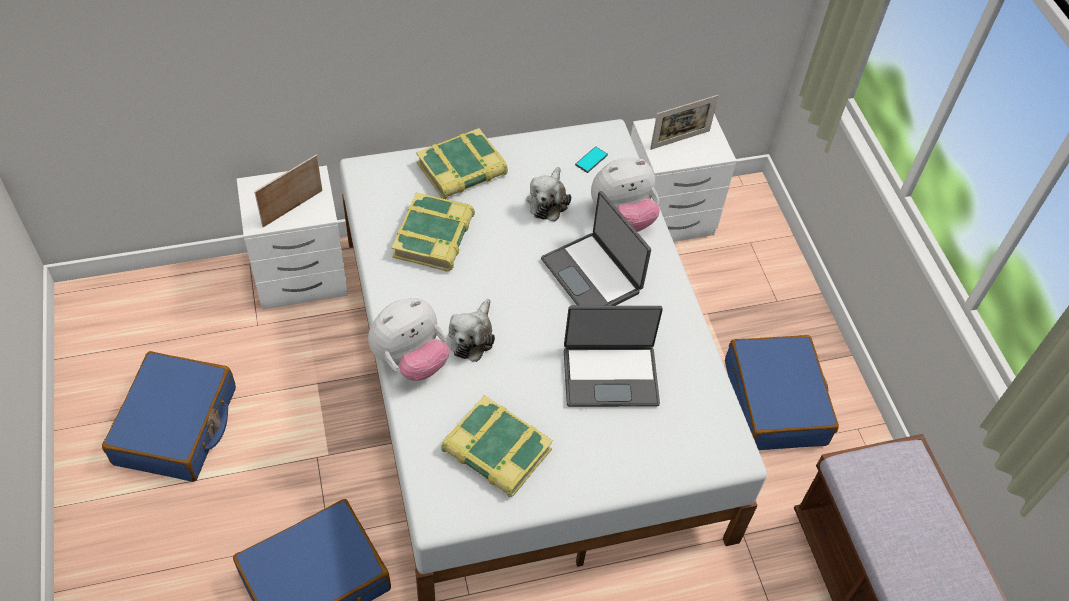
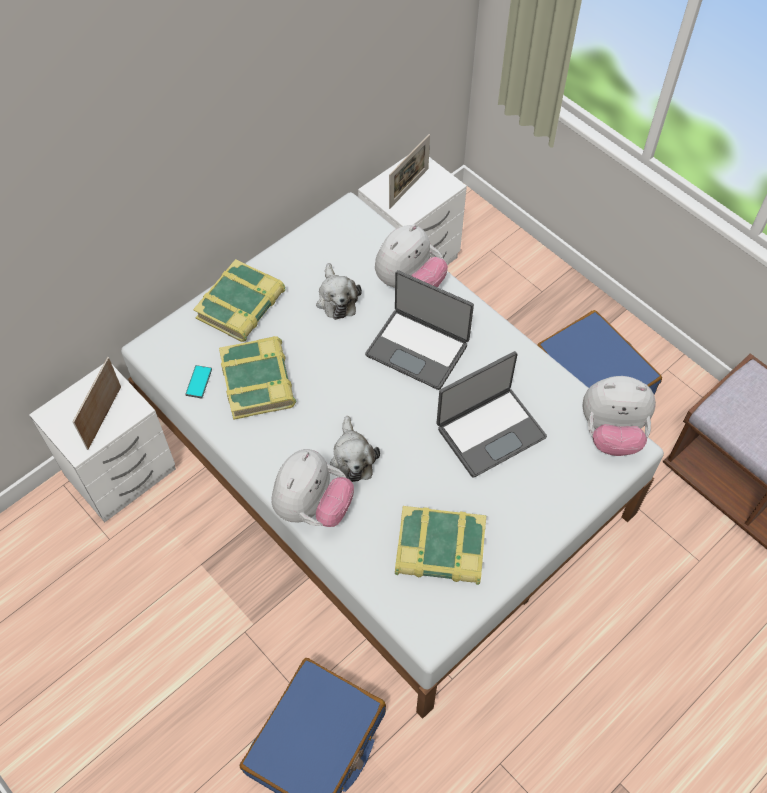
camera: 25 degrees left, 5 degrees up
blue suitcase [102,351,236,482] -> none
phone [575,146,608,173] -> phone moved to [185,365,212,399]
none -> plush toy [582,376,656,456]

